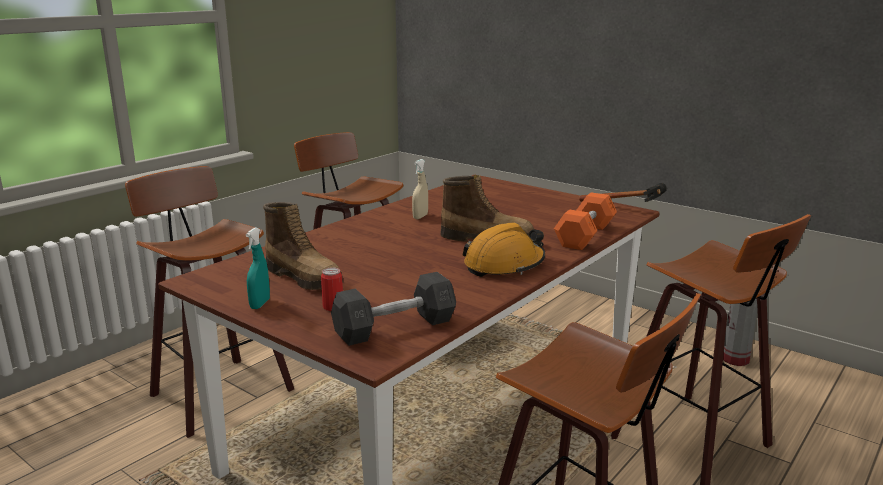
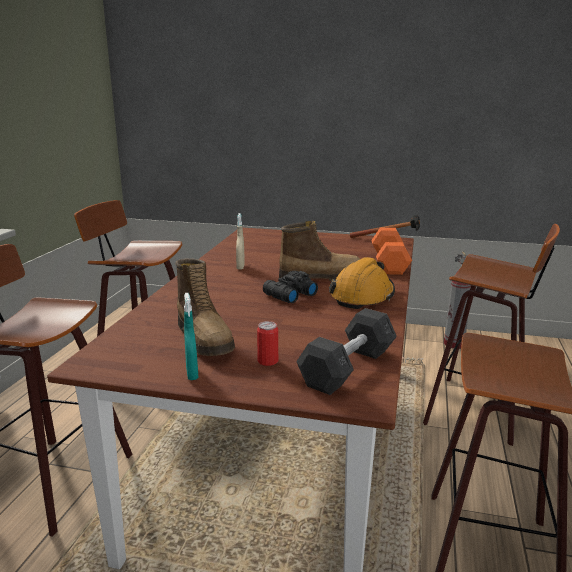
camera: 25 degrees left, 0 degrees up
boot [263,202,344,290] -> boot turned 45 degrees clockwise [176,258,235,356]
none -> black binoculars [263,271,318,303]

